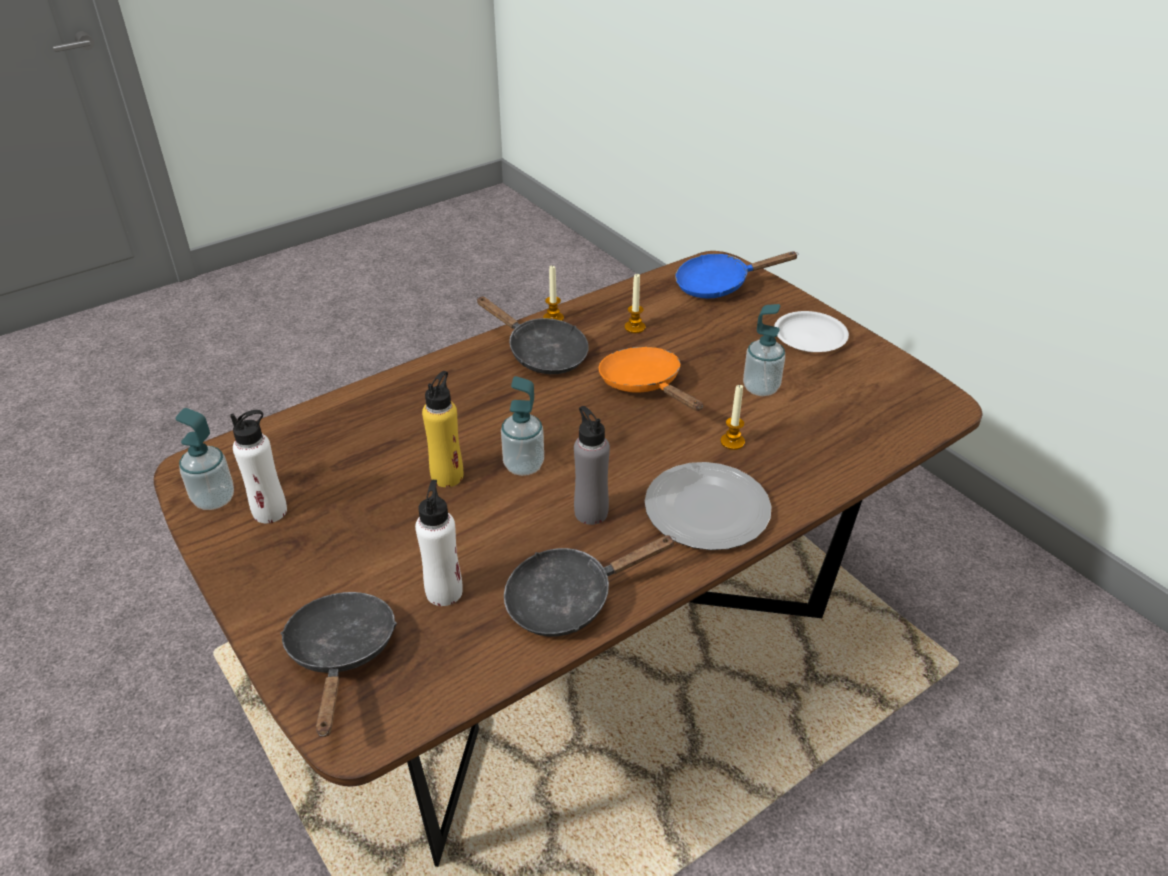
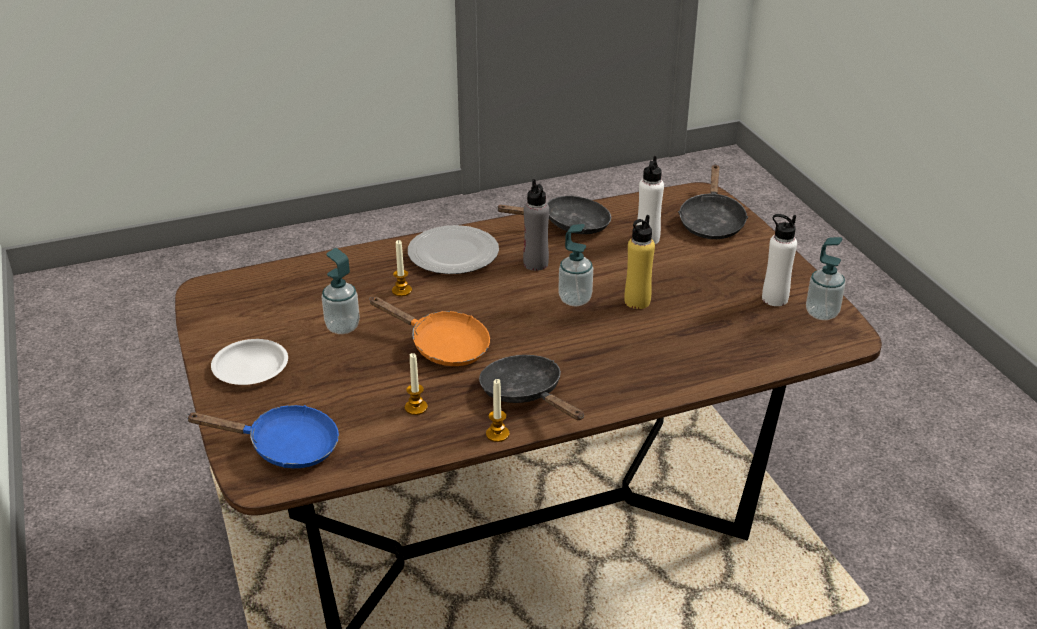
camera: 165 degrees left, 5 degrees down
orange frying pan [598,347,703,411] -> orange frying pan turned 45 degrees counterclockwise [369,297,490,366]

